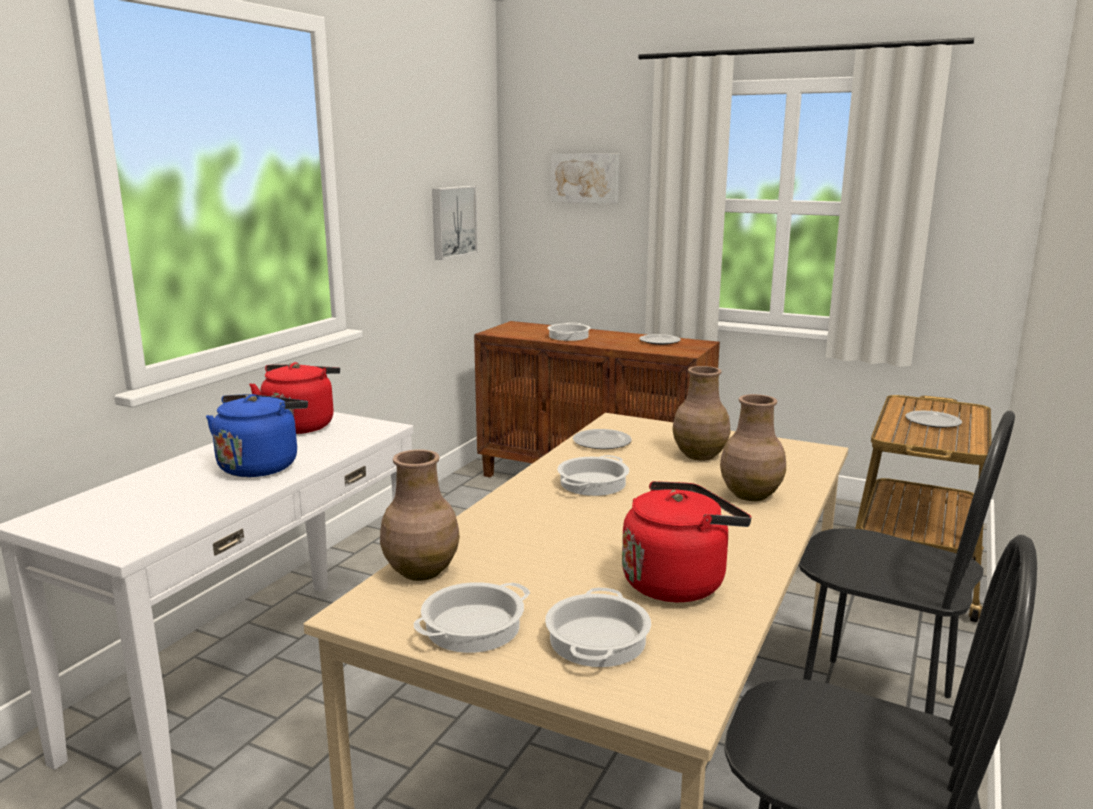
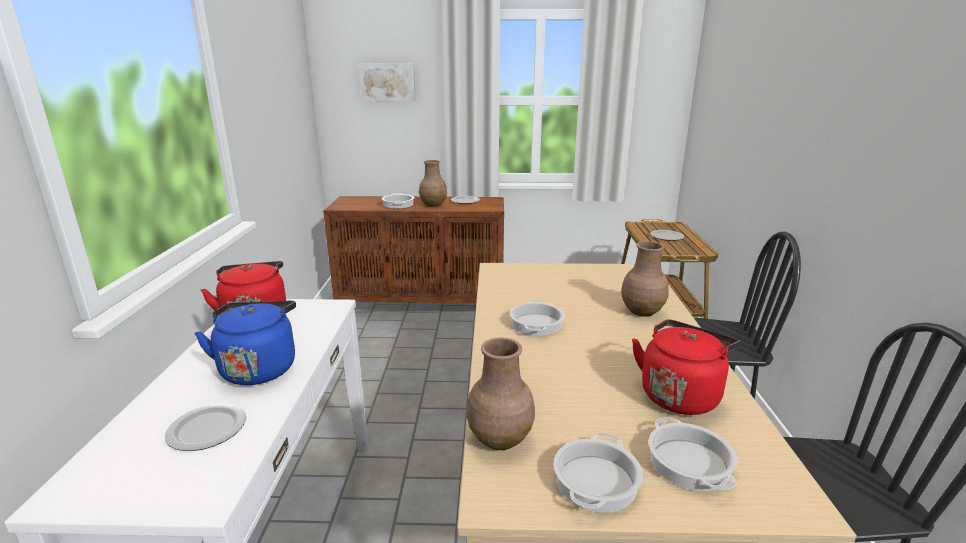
camera: 25 degrees left, 5 degrees up
picture [432,186,478,260] -> none
plate [573,429,632,449] -> plate moved to [165,404,246,451]
brown vase [672,366,730,460] -> brown vase moved to [419,160,447,207]

